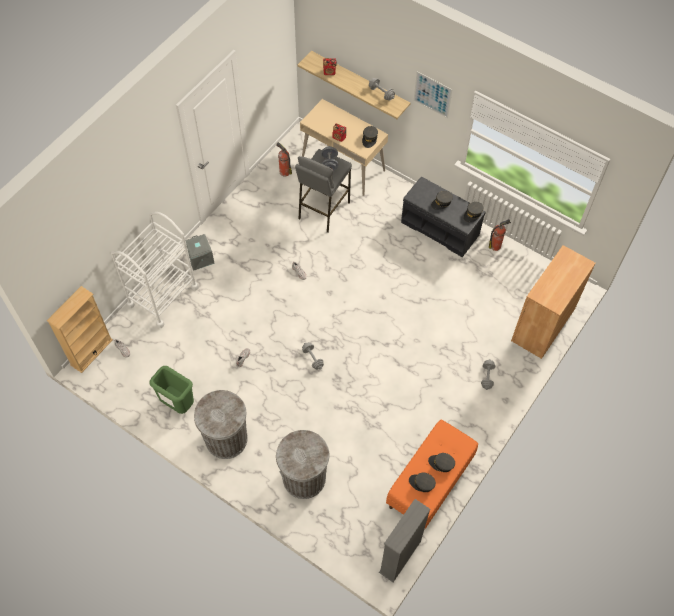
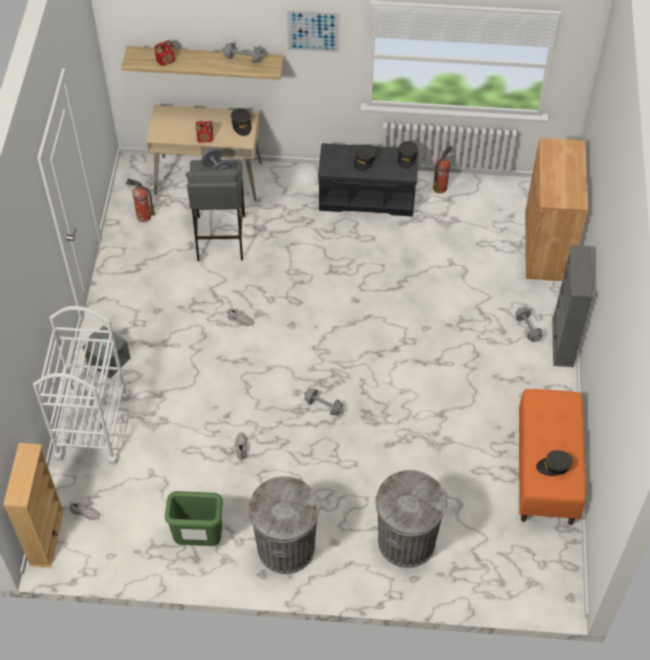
camera: 30 degrees left, 5 degrees down
grey bookcase [379,499,430,582] -> grey bookcase moved to [552,245,593,367]
grey cap [428,453,455,472] -> none

